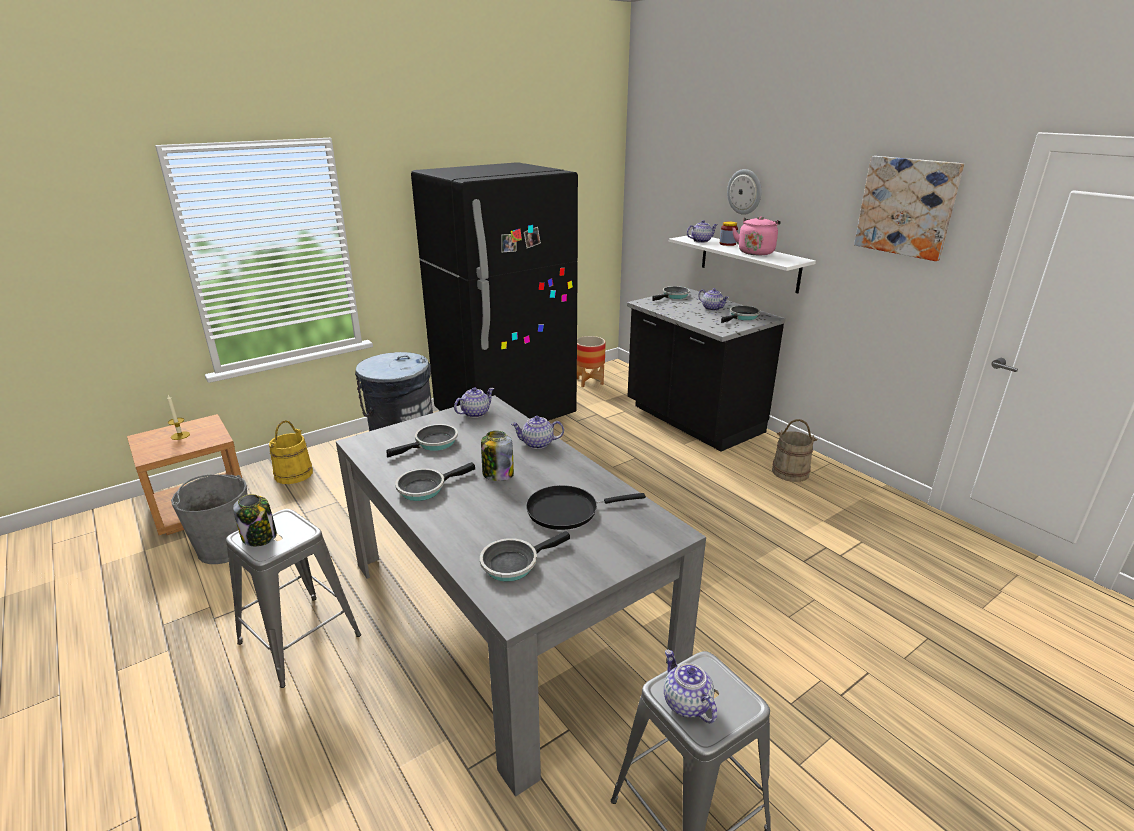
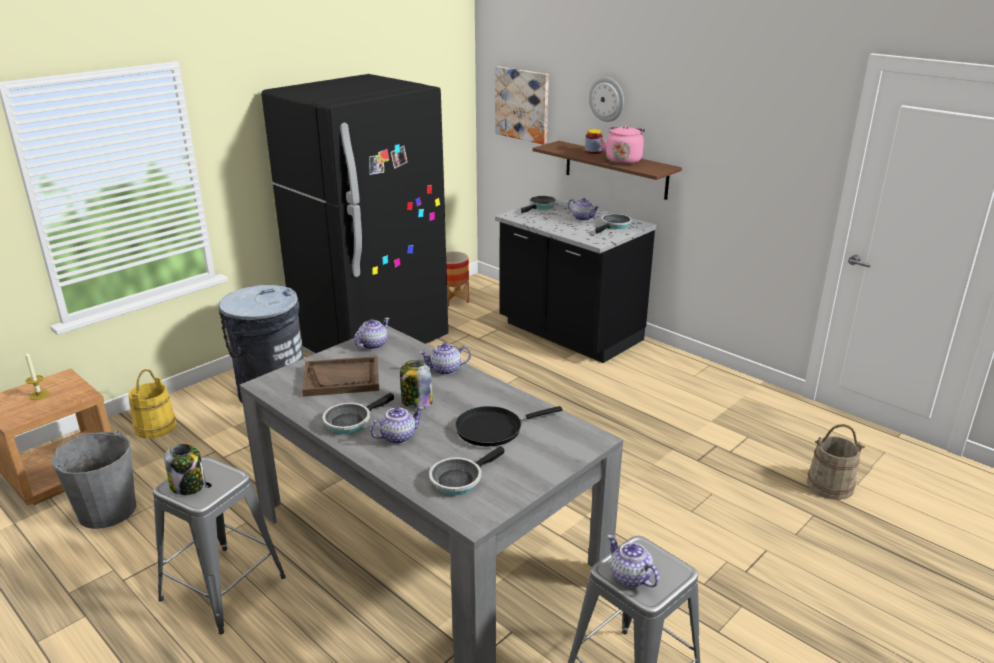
camera: 10 degrees left, 0 degrees up
frying pan [386,424,458,458] -> brown tray [302,356,379,397]
white shelf [669,235,816,294] -> brown shelf [533,141,682,200]
teapot [687,220,717,243] -> teapot moved to [370,407,424,444]
beige bucket [772,419,818,482] -> beige bucket moved to [807,424,865,500]
picture [854,156,964,261] -> picture moved to [495,66,549,145]

